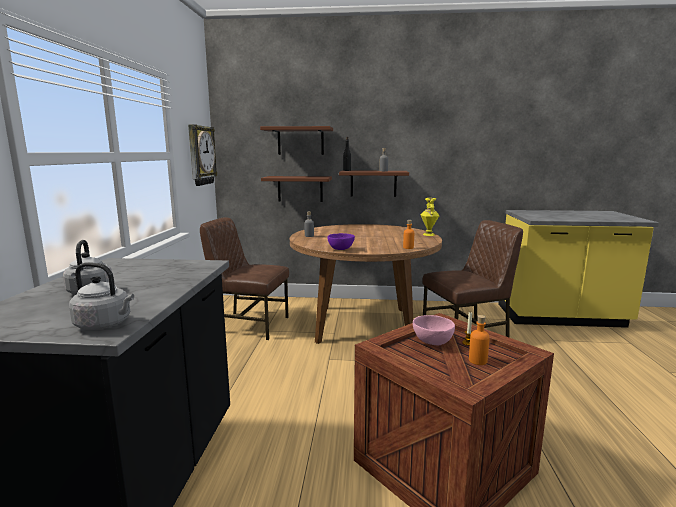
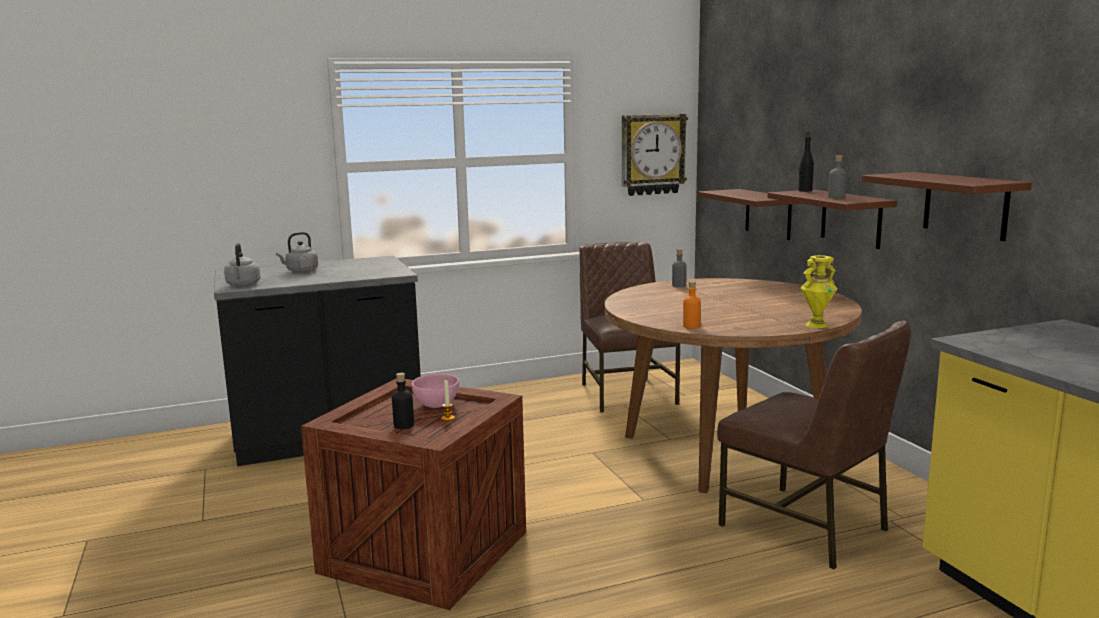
camera: 65 degrees right, 0 degrees up
brown shelf [260,126,333,155] -> brown shelf moved to [862,172,1032,241]
purple bowl [328,233,355,250] -> none
orange bottle [469,315,490,365] -> black bottle [392,373,414,429]

